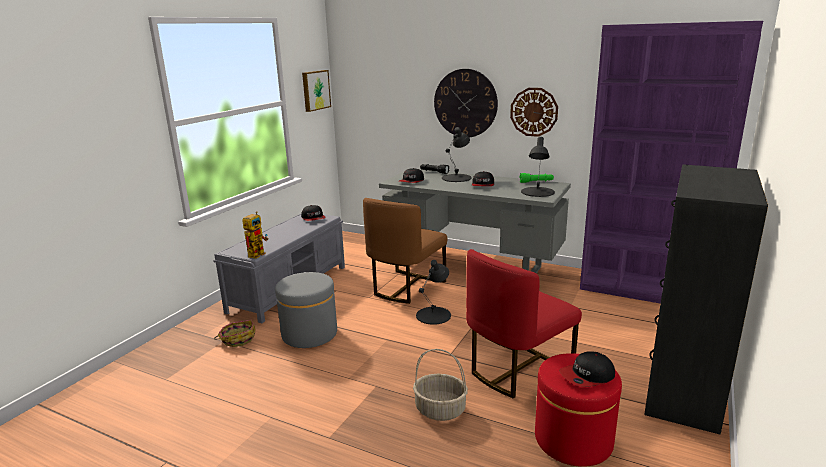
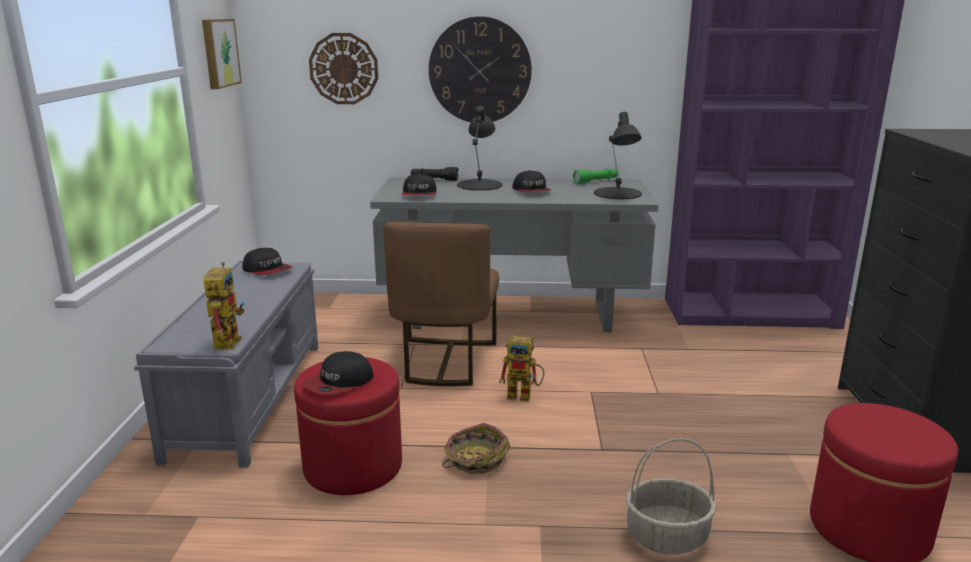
camera: 25 degrees left, 0 degrees up
basket [214,320,256,347] -> basket moved to [443,423,511,474]
grey ottoman [275,272,337,348] -> red ottoman [294,357,402,495]
black table lamp [416,260,451,325] -> toy robot [499,336,544,402]
red chair [466,249,582,399] -> none
wall clock [510,88,558,137] -> wall clock moved to [309,33,378,104]
cap [559,351,615,387] -> cap moved to [301,351,373,395]

